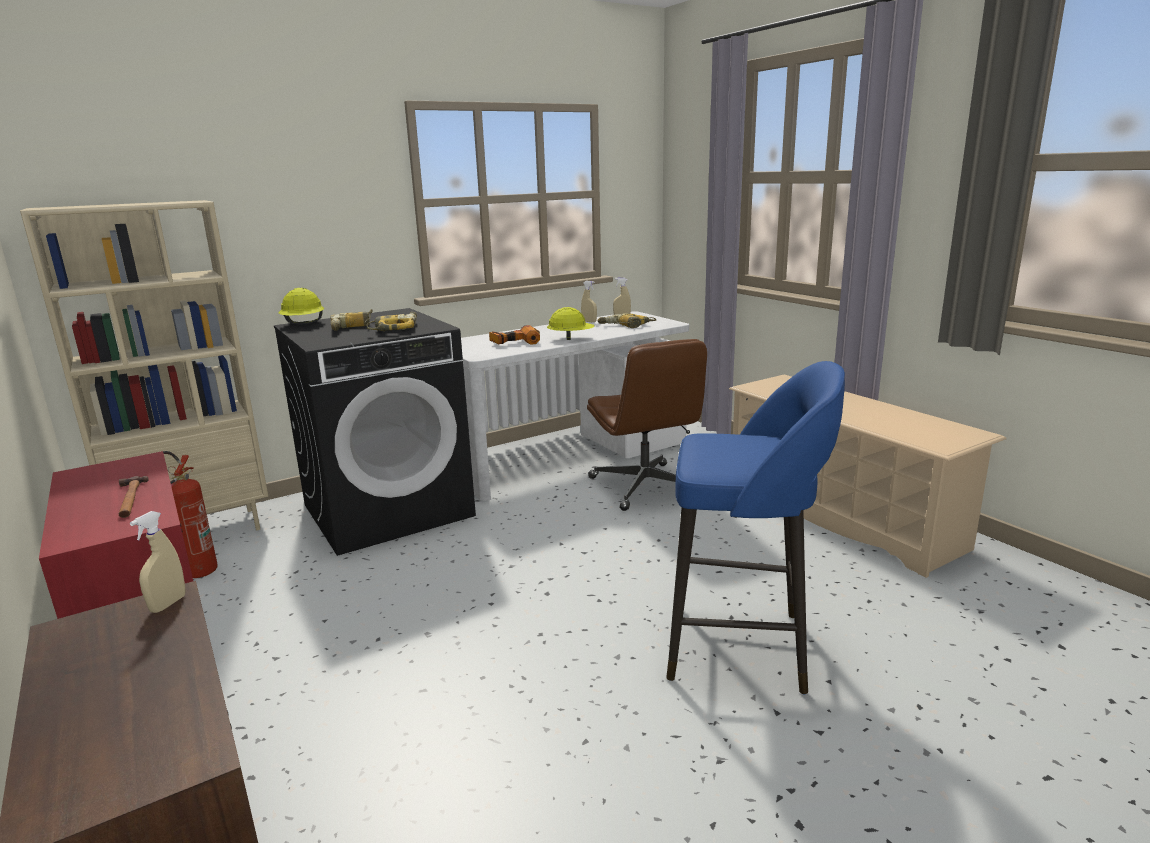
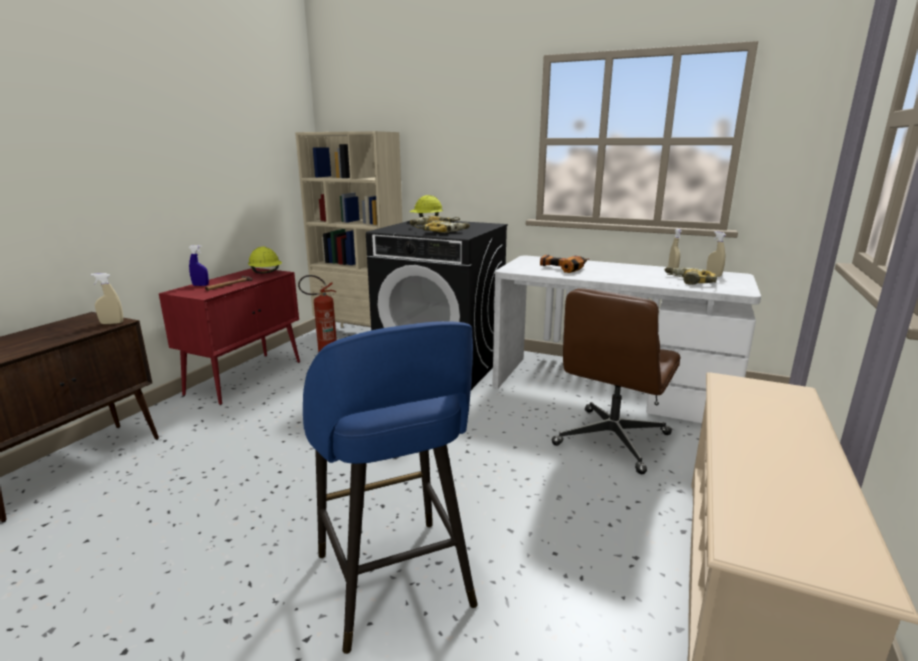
camera: 55 degrees right, 0 degrees up
yellow hard hat [547,307,595,340] -> yellow hard hat moved to [248,247,282,273]
none -> blue spray bottle [188,245,209,286]

